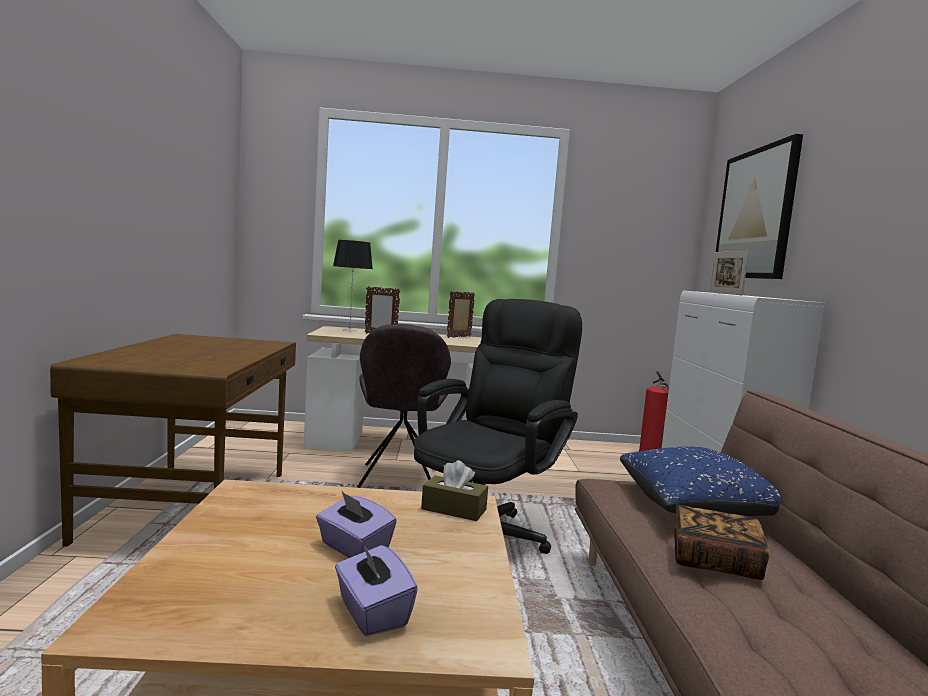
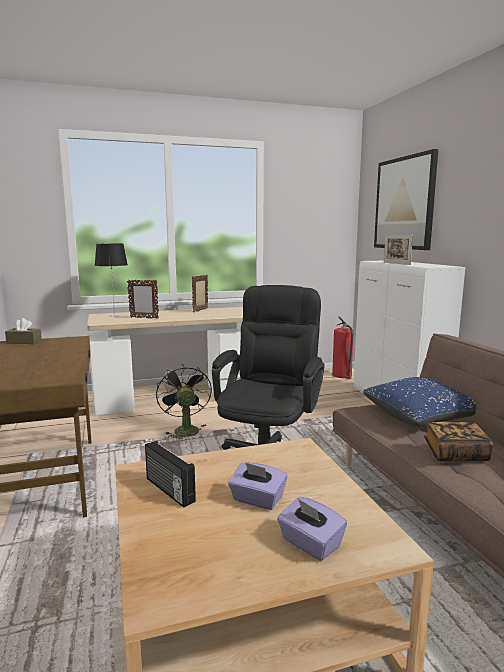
camera: 15 degrees left, 5 degrees up
grey chair [356,324,451,488] -> black fan [156,364,212,440]
brown tissue box [421,460,488,521] -> brown tissue box moved to [5,318,42,344]
none -> radio [145,441,196,508]

